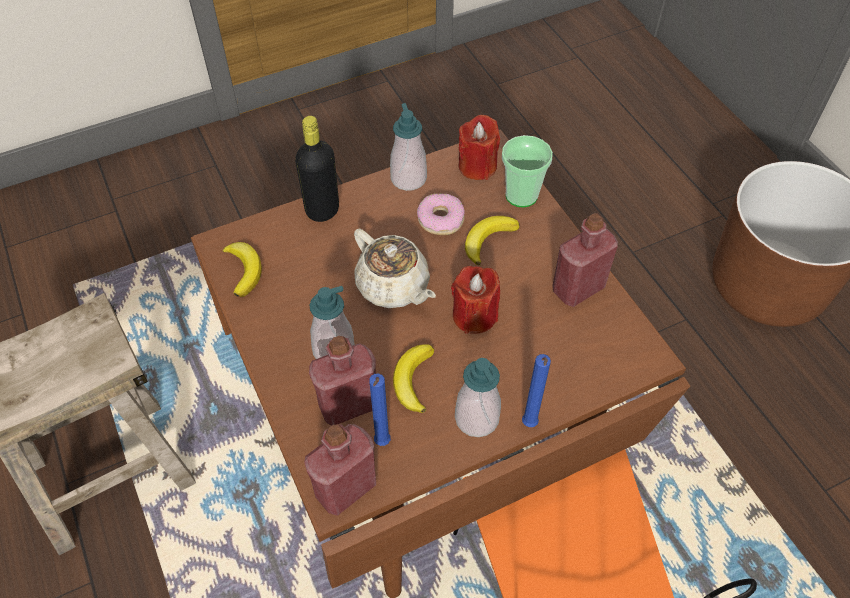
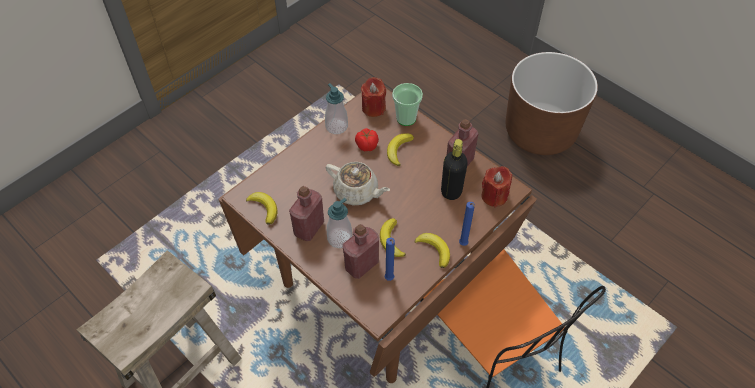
camera: 20 degrees left, 0 degrees up
black bottle [295,116,339,222] -> black bottle moved to [441,139,468,200]
red bottle [304,424,376,516] -> red bottle moved to [289,186,324,241]
donut [417,194,465,235] -> tomato [355,128,379,151]
red candle [451,266,500,334] -> red candle moved to [482,166,512,208]
soap dispenser [455,358,501,437] -> banana [414,233,450,268]

